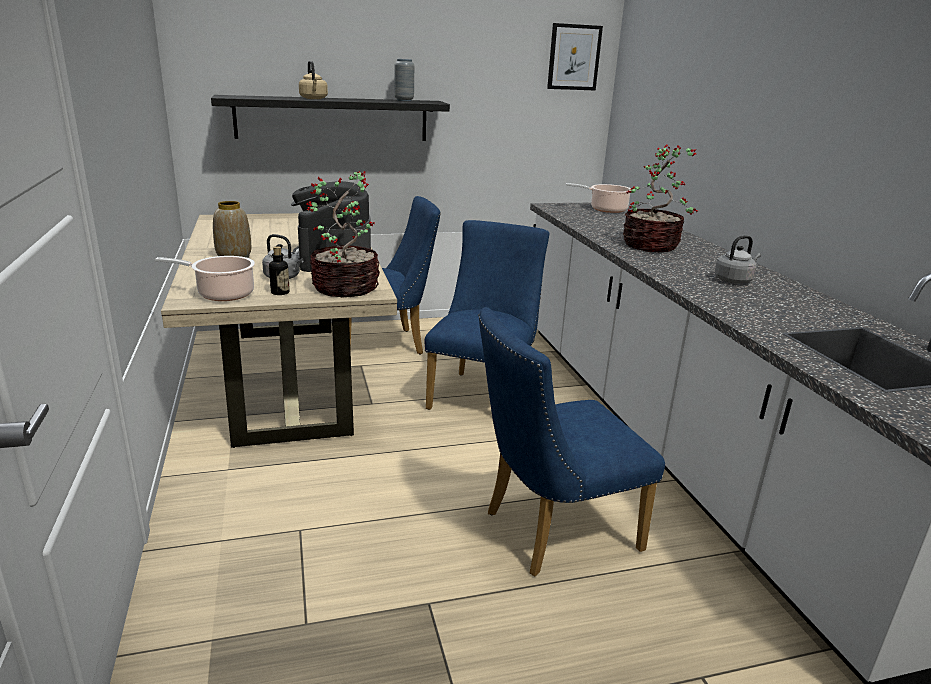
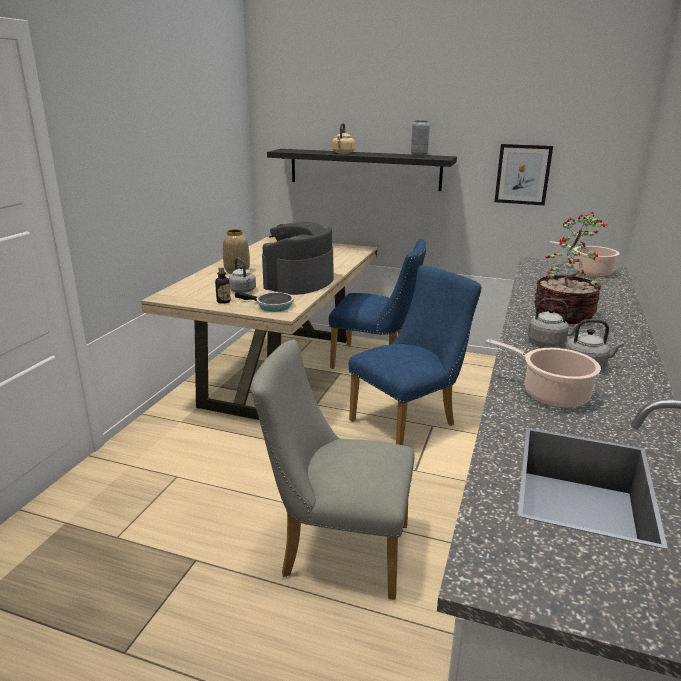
camera: 35 degrees right, 0 degrees up
cooking pot [155,256,255,301] -> cooking pot moved to [485,339,601,408]
potted plant [306,171,380,297] -> frying pan [235,291,294,312]
blue chair [478,307,665,576] -> grey chair [251,340,415,600]
picture [547,23,603,91] -> picture moved to [494,144,553,205]
none -> grey kettle [528,298,582,346]

